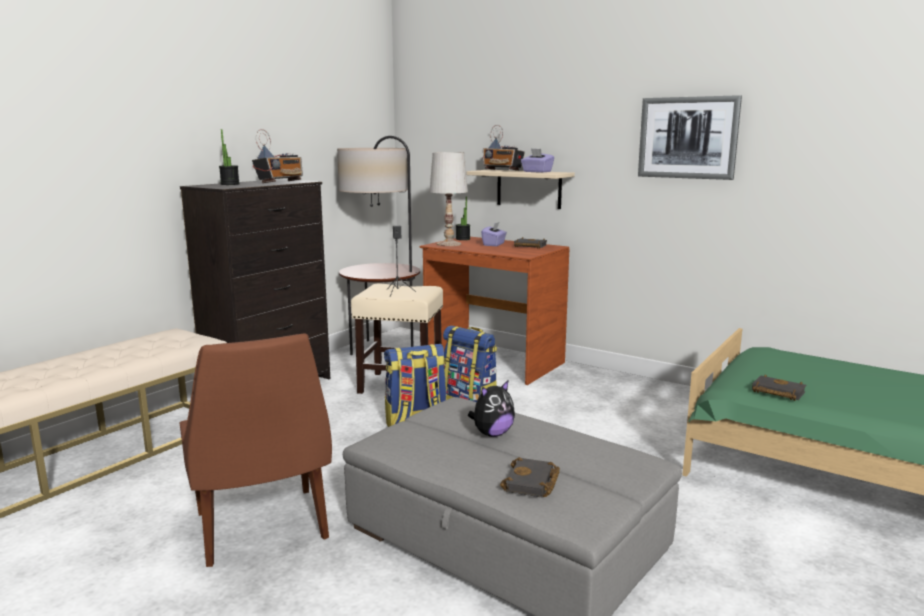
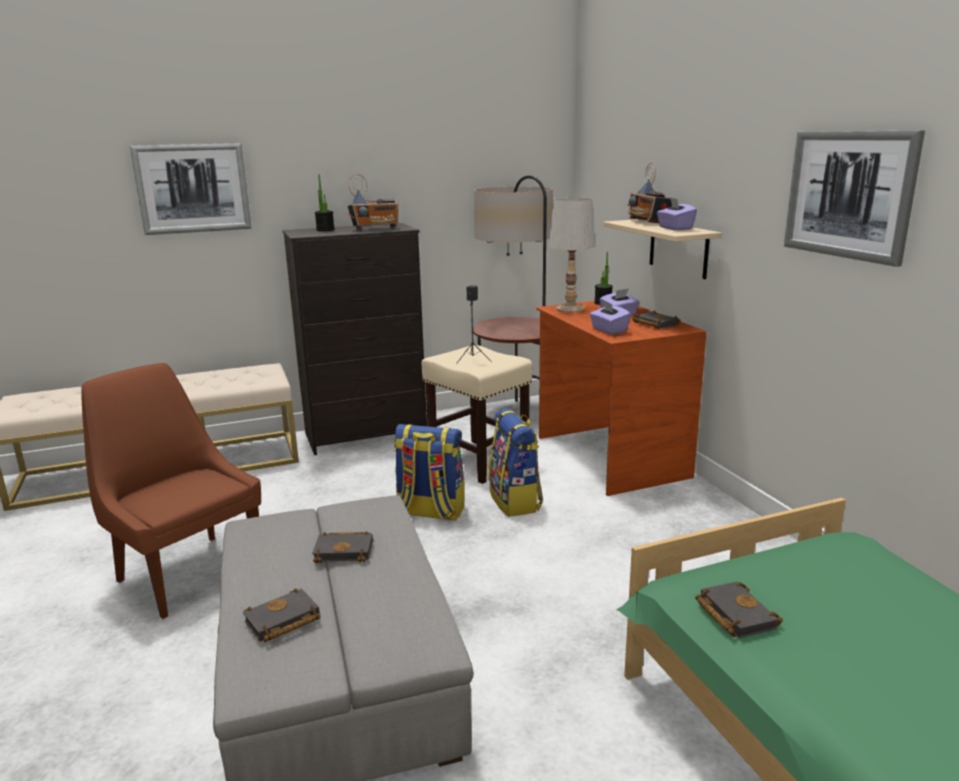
camera: 35 degrees right, 5 degrees up
brown chair [180,333,332,567] -> brown chair turned 120 degrees clockwise [81,363,261,619]
plush toy [468,381,515,437] -> black book [312,531,373,563]
none -> picture [130,143,252,235]
none -> purple tissue box [589,300,631,335]

